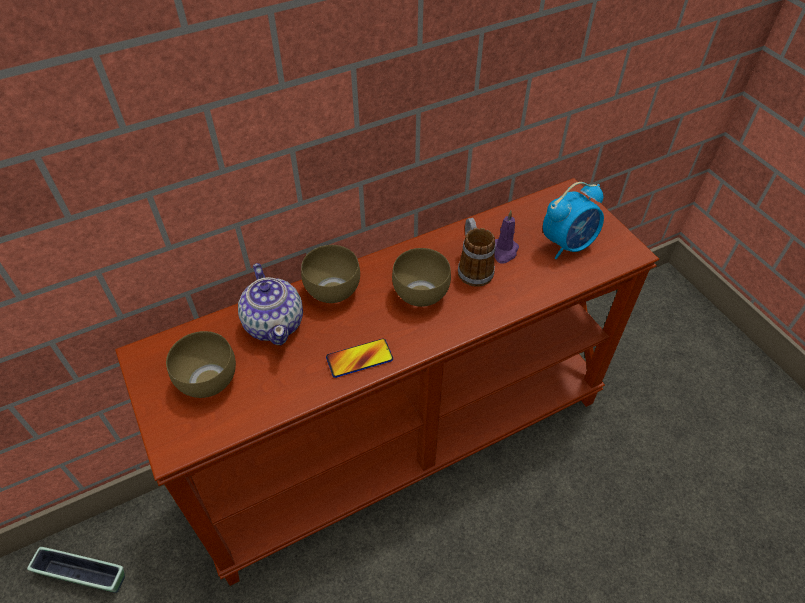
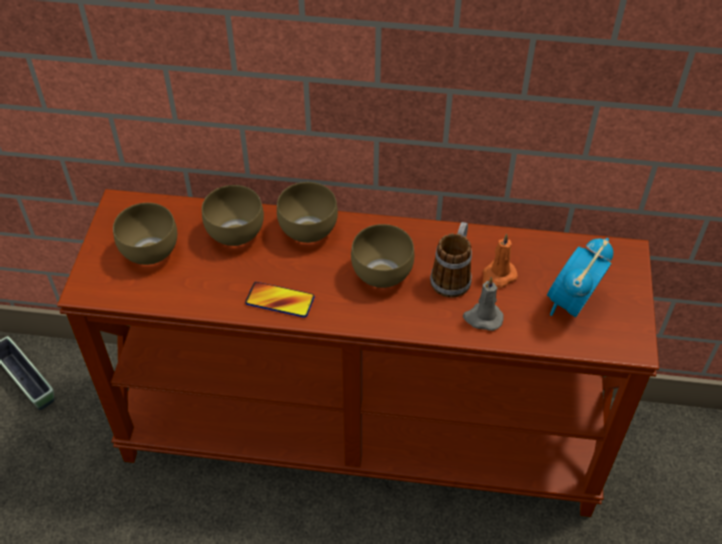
camera: 35 degrees right, 0 degrees up
teapot [238,263,303,345] -> brown bowl [202,185,264,246]
purple candle [494,211,519,264] -> orange candle [482,234,518,288]
alarm clock [543,182,604,259] -> alarm clock turned 120 degrees clockwise [547,238,613,317]
none -> grey candle [463,277,504,331]

